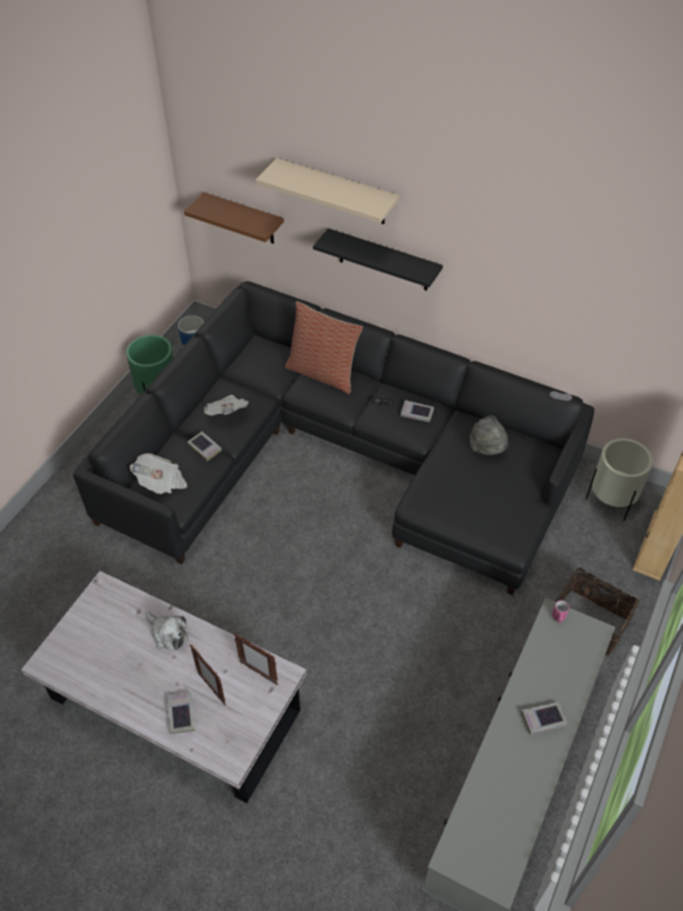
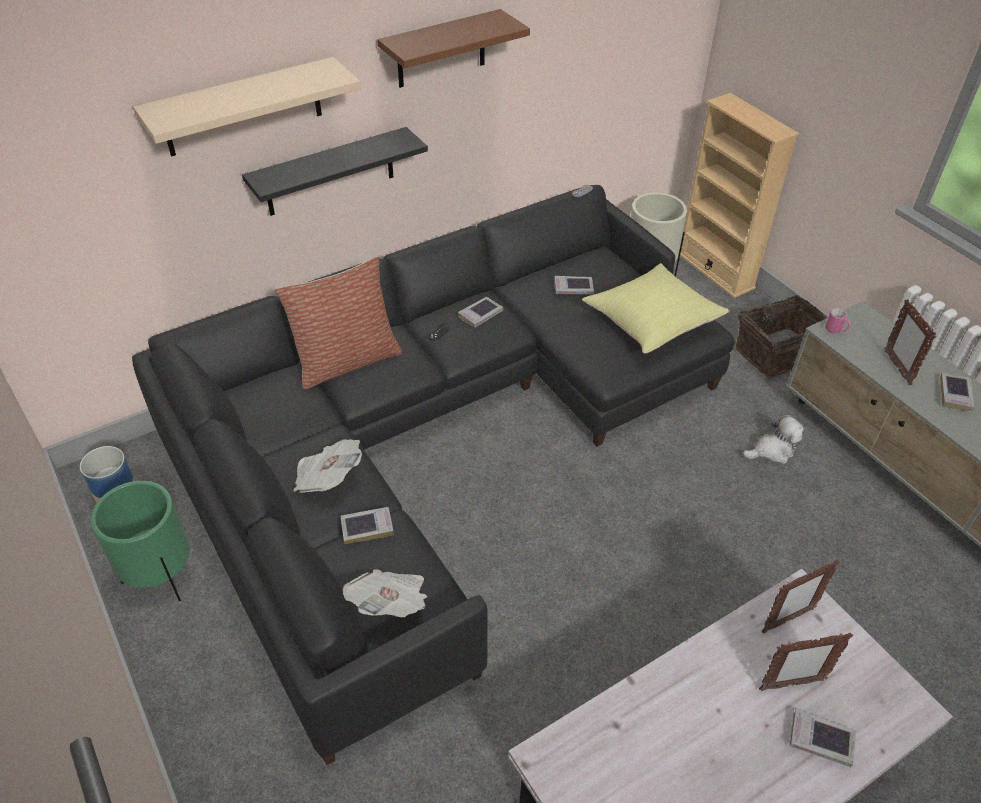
camera: 60 degrees left, 5 degrees down
plush toy [146,611,189,651] -> plush toy moved to [743,415,804,464]
brown shelf [184,192,284,244] -> brown shelf moved to [377,9,530,88]
grey hat [470,415,508,455] -> book [554,276,594,295]
none -> yellow pillow [582,263,730,354]
none -> picture frame [885,299,936,385]

